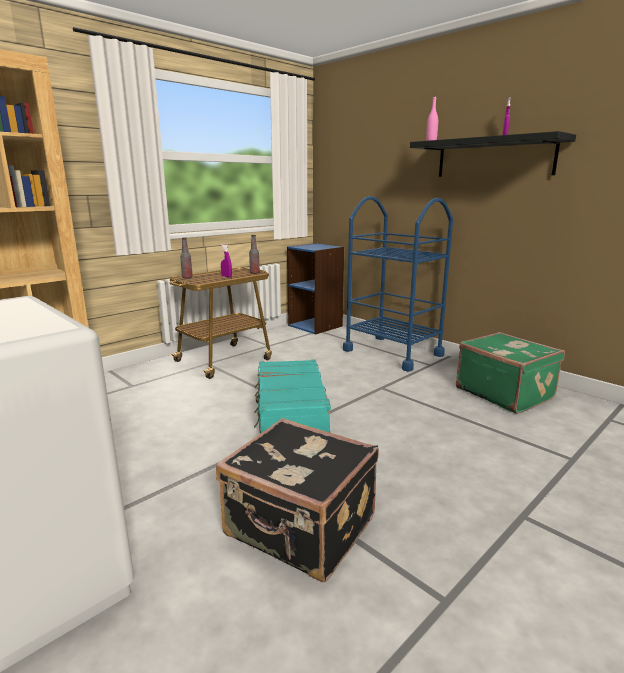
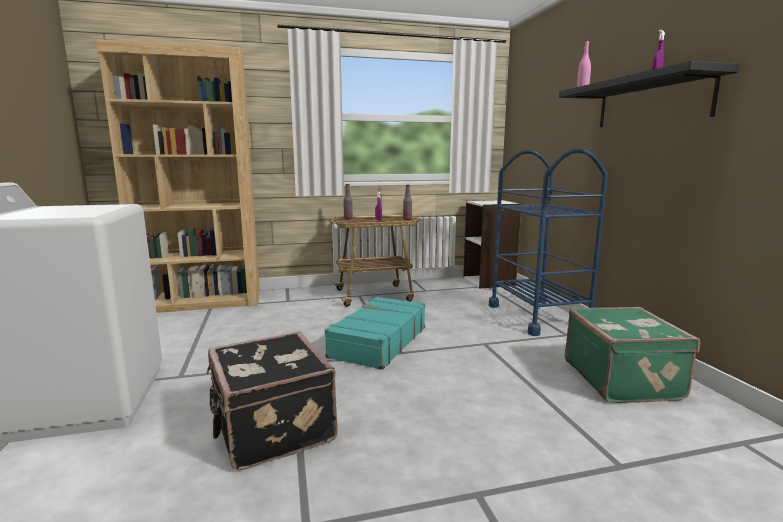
camera: 30 degrees right, 5 degrees down
blue bookcase [287,243,344,335] -> white bookcase [463,200,521,289]

